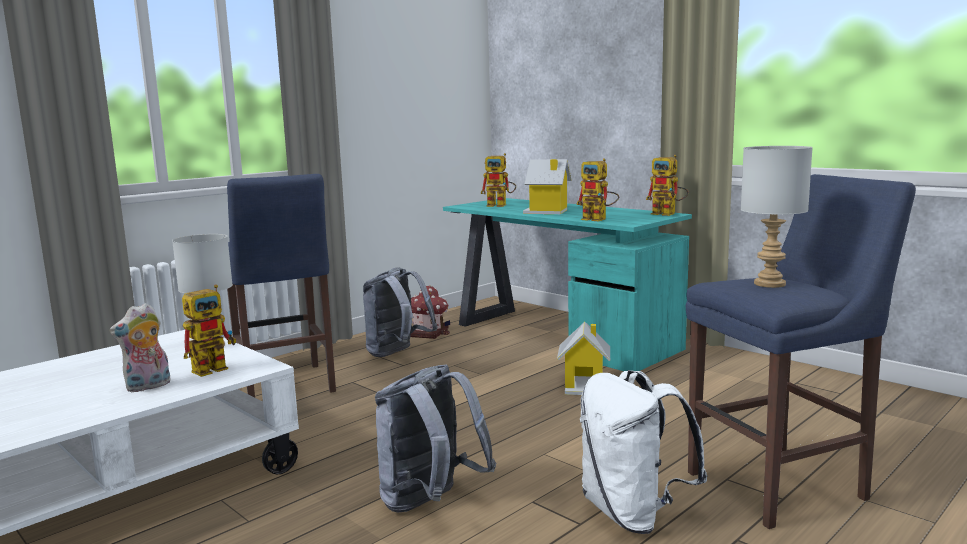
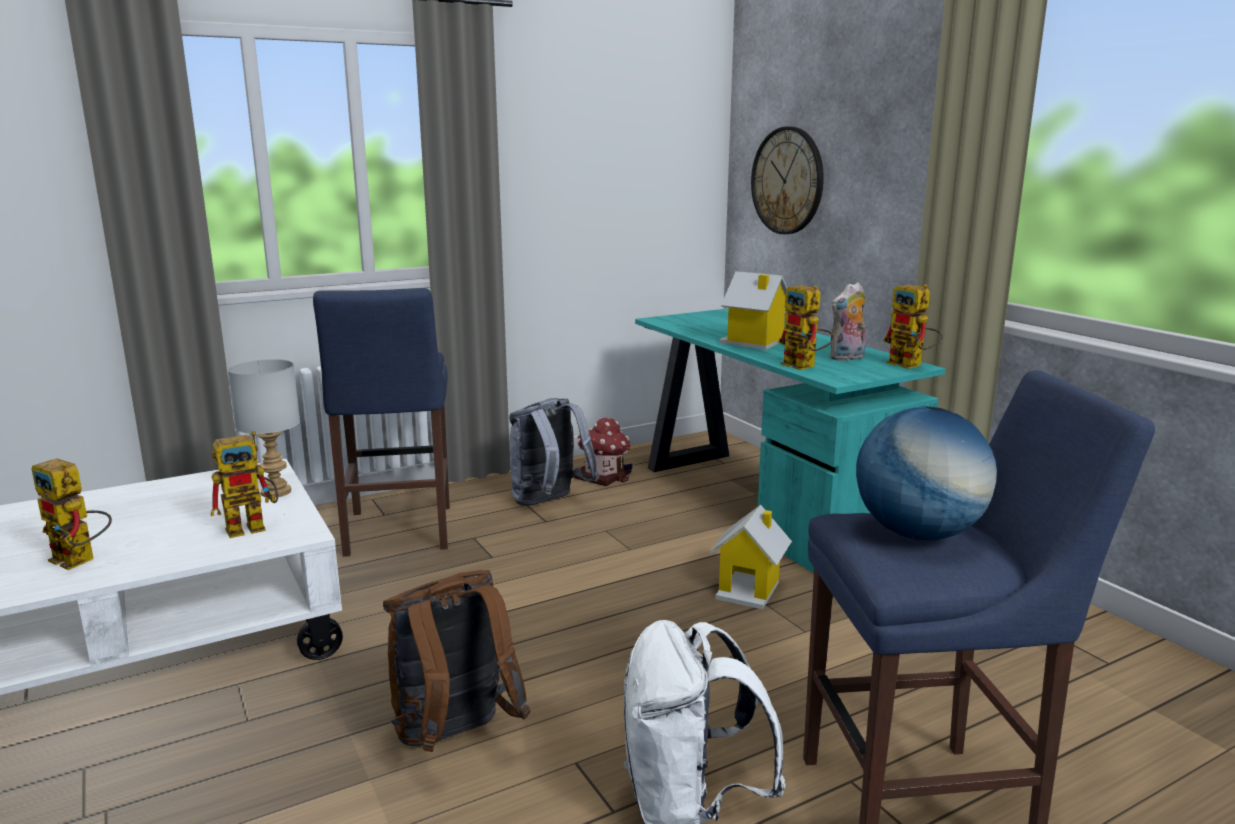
camera: 15 degrees right, 5 degrees up
plush toy [109,303,171,392] -> plush toy moved to [830,282,866,361]
grey backpack [375,365,496,513] -> brown backpack [383,570,531,752]
toy robot [481,153,516,207] -> toy robot moved to [31,458,112,570]
grey table lamp [741,146,813,288] -> globe [856,406,997,540]
none -> wall clock [751,126,824,234]

